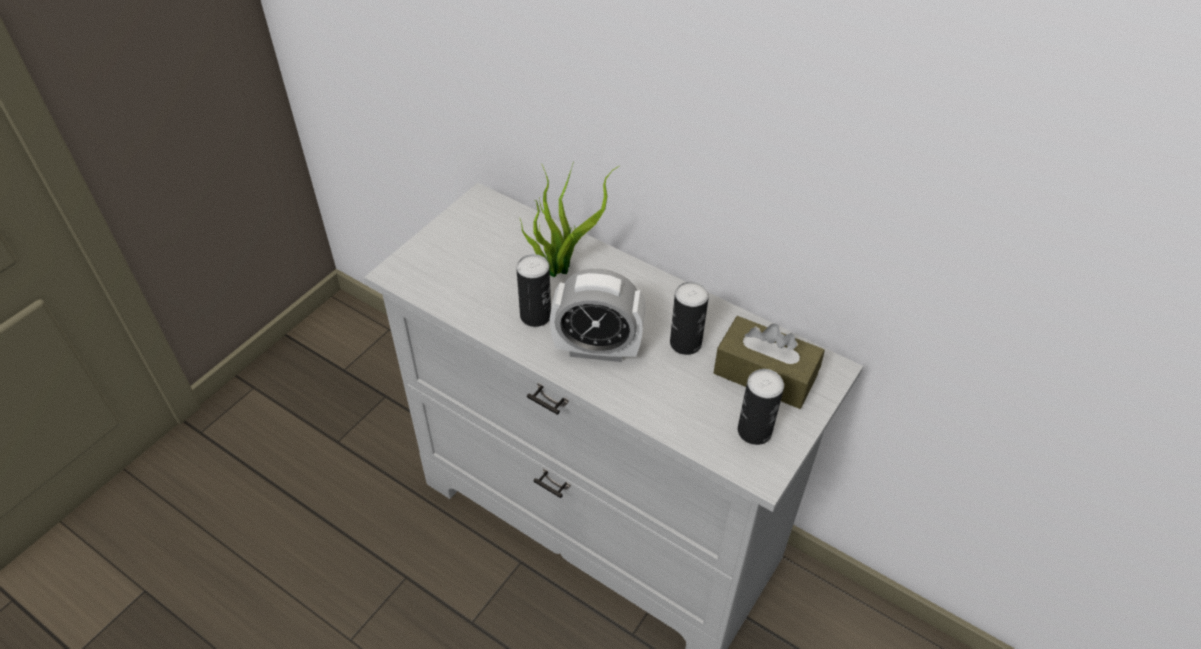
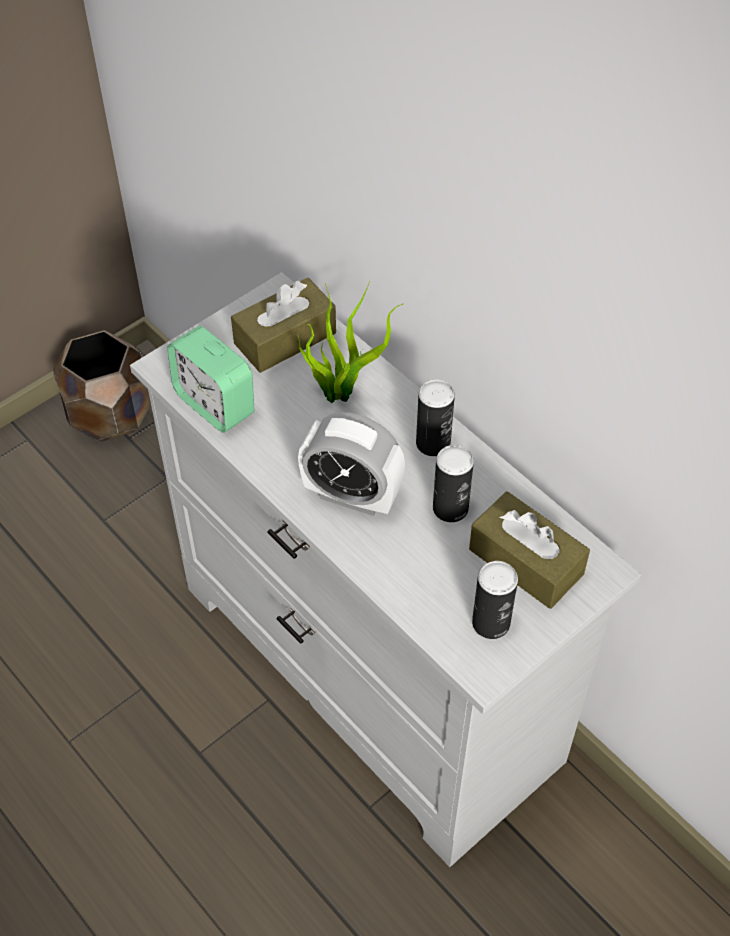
camera: 15 degrees right, 5 degrees up
can [516,254,551,327] -> can moved to [416,379,455,456]
none -> brown planter [53,330,151,442]
none -> alarm clock [167,326,254,433]
none -> brown tissue box [231,278,336,373]

